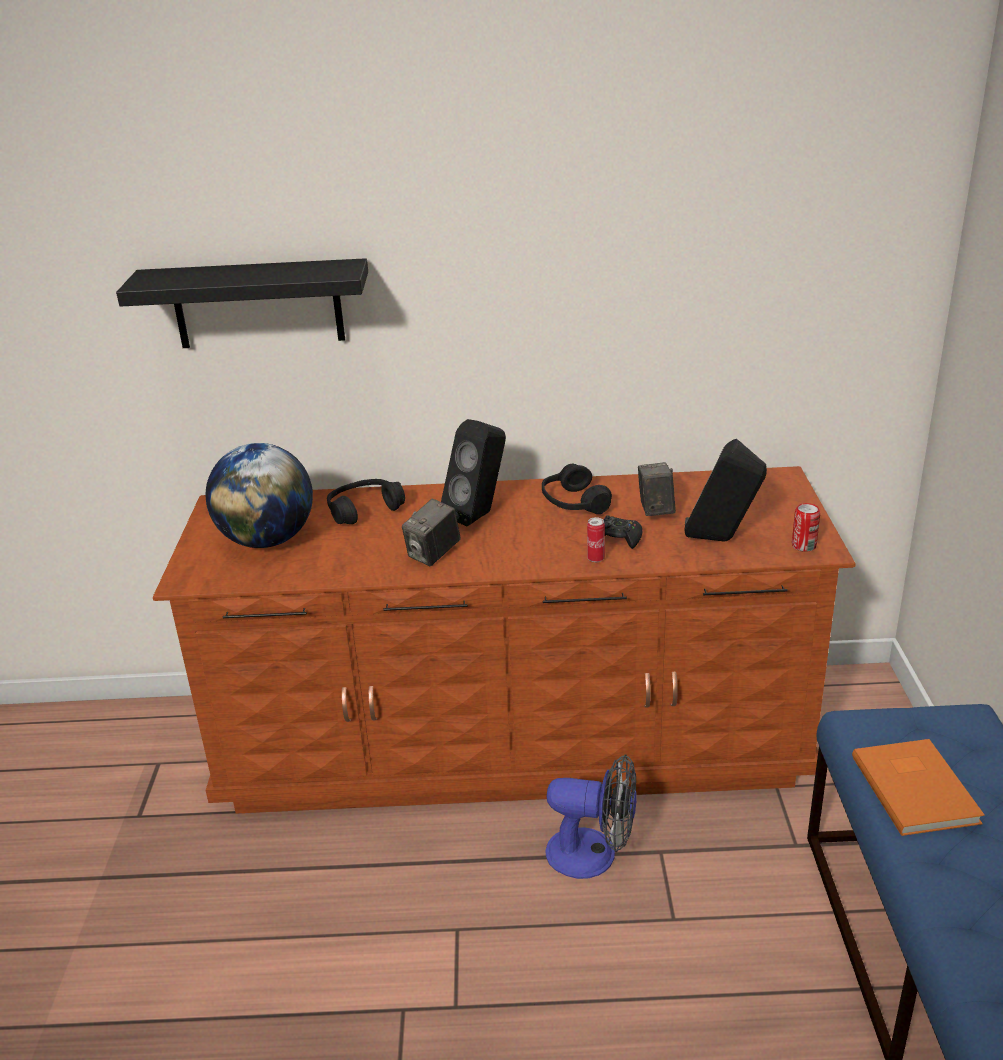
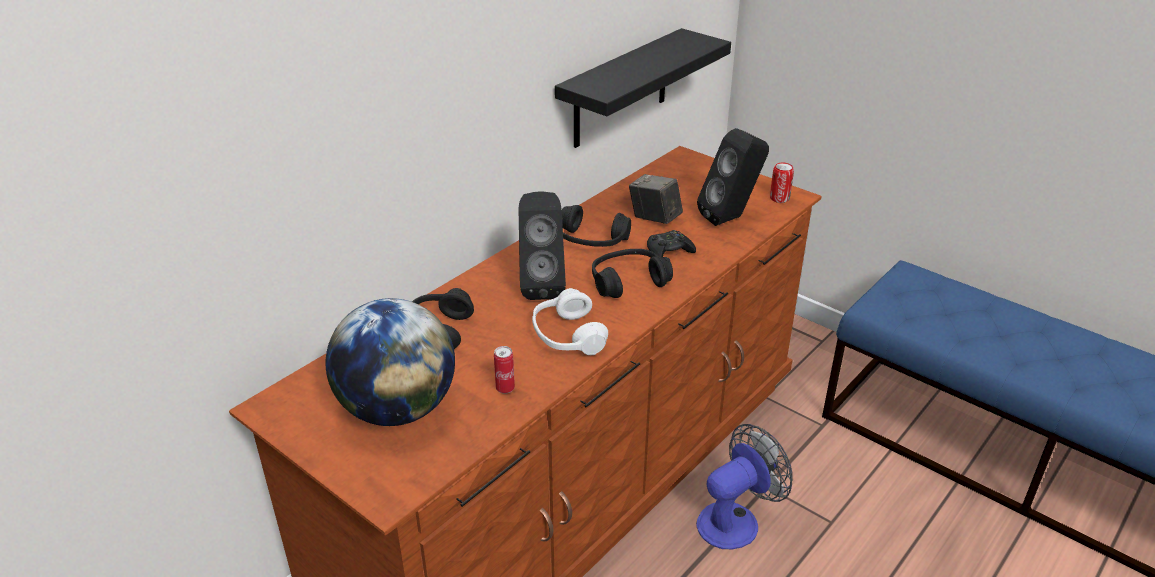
camera: 50 degrees left, 5 degrees up
black shelf [116,258,368,348] -> black shelf moved to [555,28,731,148]
camera [402,499,461,566] -> white headphones [532,288,608,355]
can [587,517,605,562] -> can moved to [494,346,515,394]
orange book [852,739,985,836] -> none
none -> black headphones [592,249,673,298]

